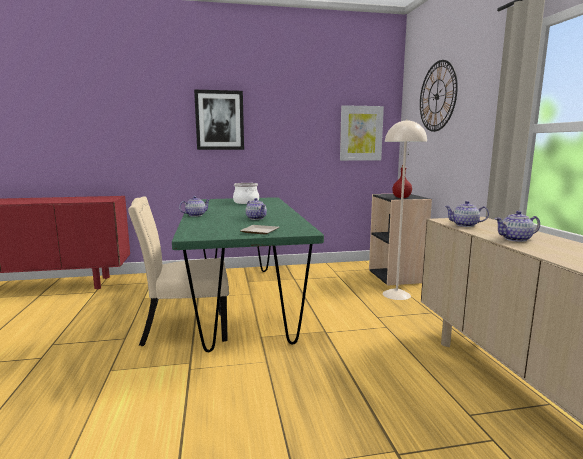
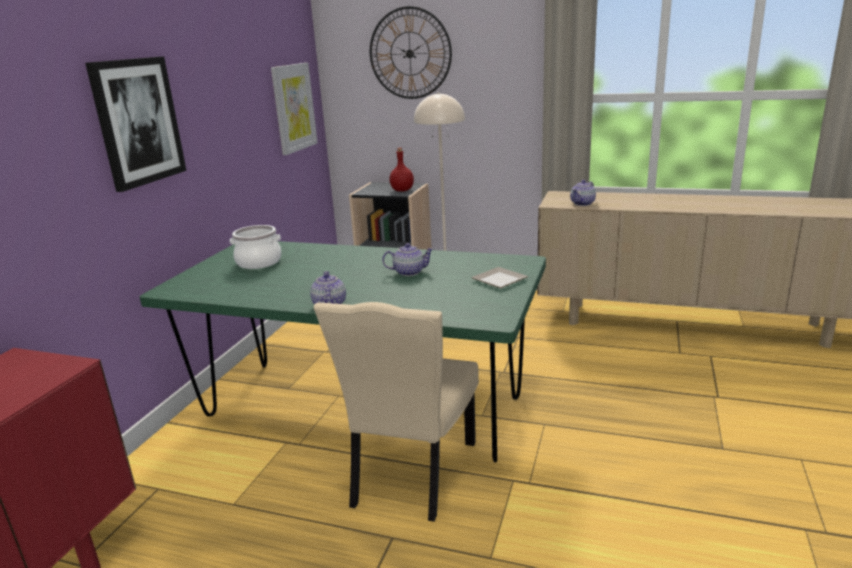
camera: 60 degrees left, 10 degrees up
teapot [495,211,540,242] -> none

